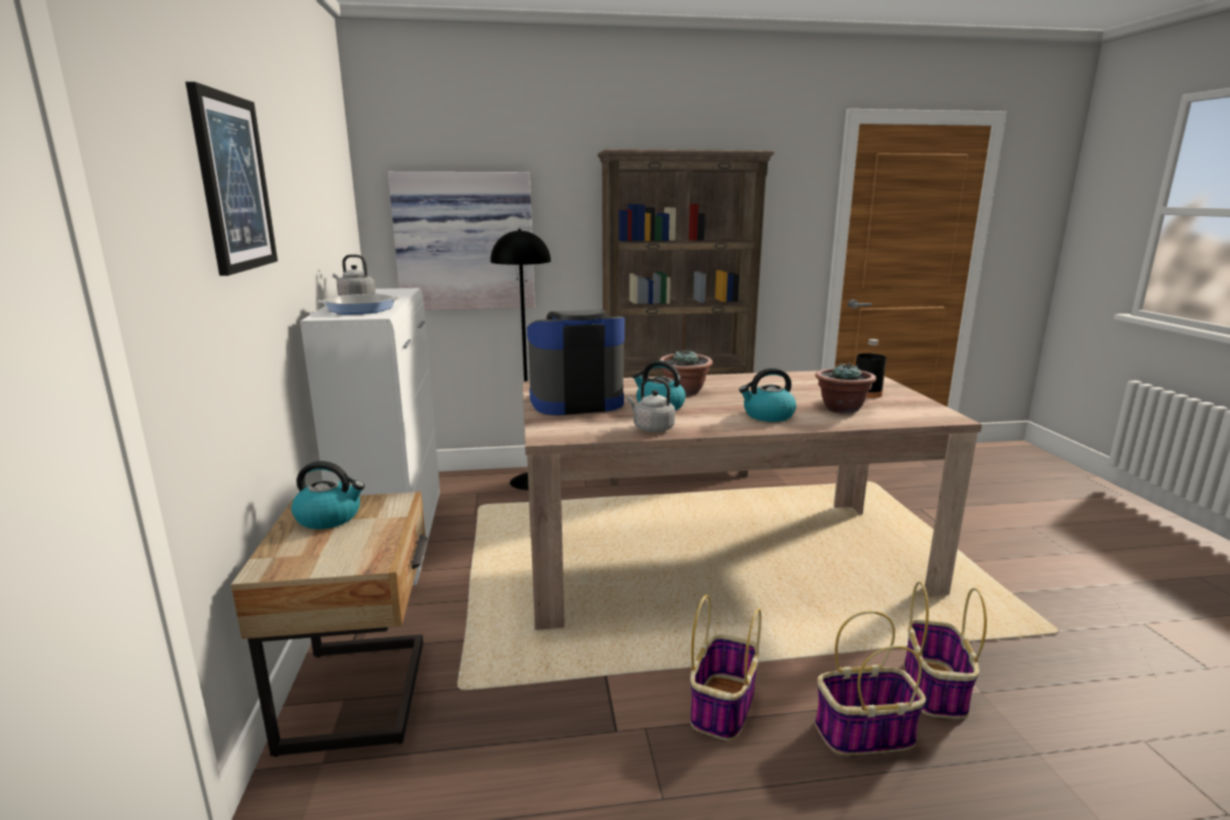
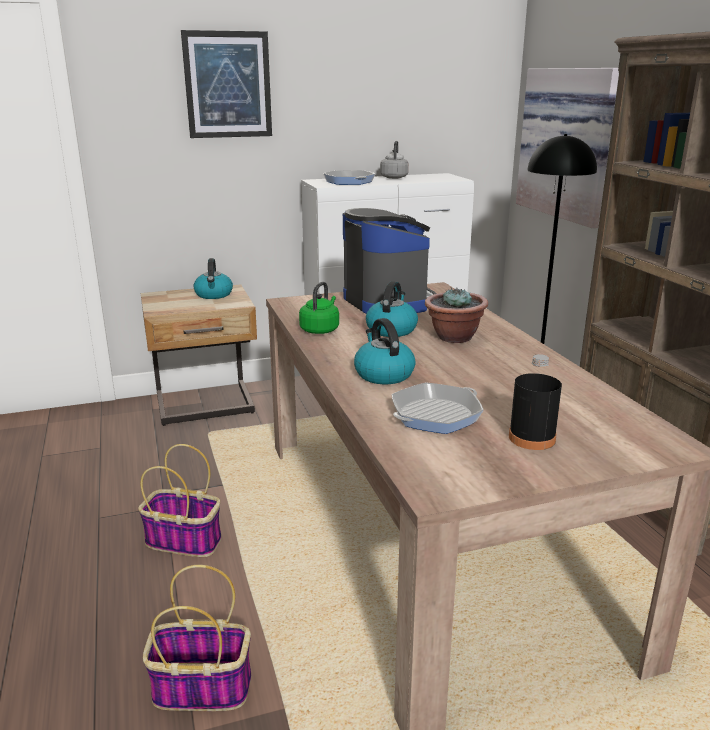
camera: 80 degrees right, 5 degrees up
grey kettle [627,378,675,432] -> green kettle [299,282,339,334]
potted plant [815,362,876,414] -> frying pan [392,382,484,434]
basket [815,611,926,755] -> none

